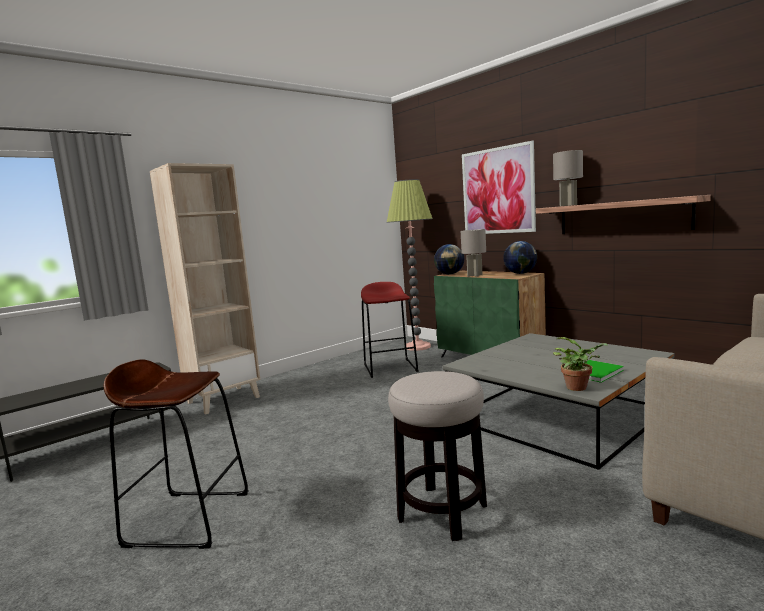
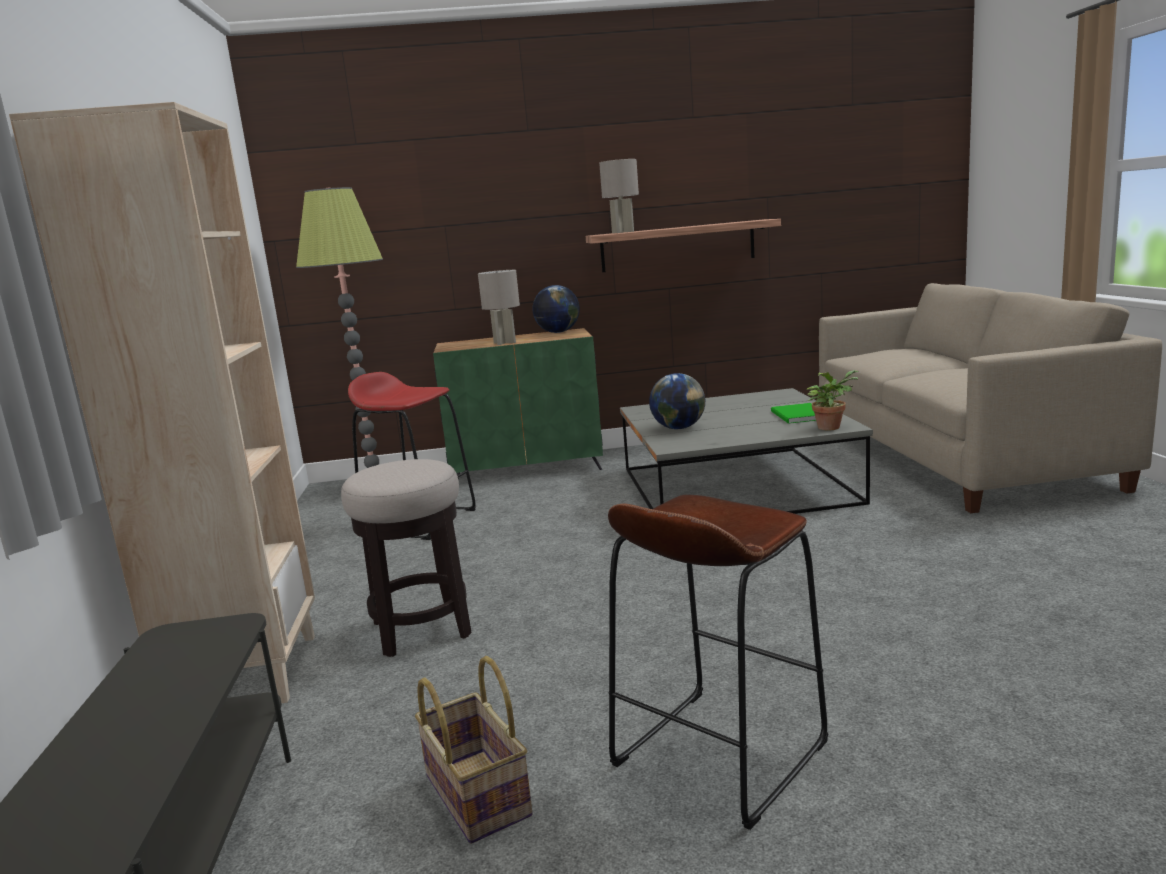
camera: 55 degrees left, 5 degrees up
stool [388,371,487,541] -> stool moved to [341,459,472,657]
globe [434,244,464,274] -> globe moved to [649,373,705,429]
picture [462,141,536,234] -> none
none -> basket [415,656,533,844]

